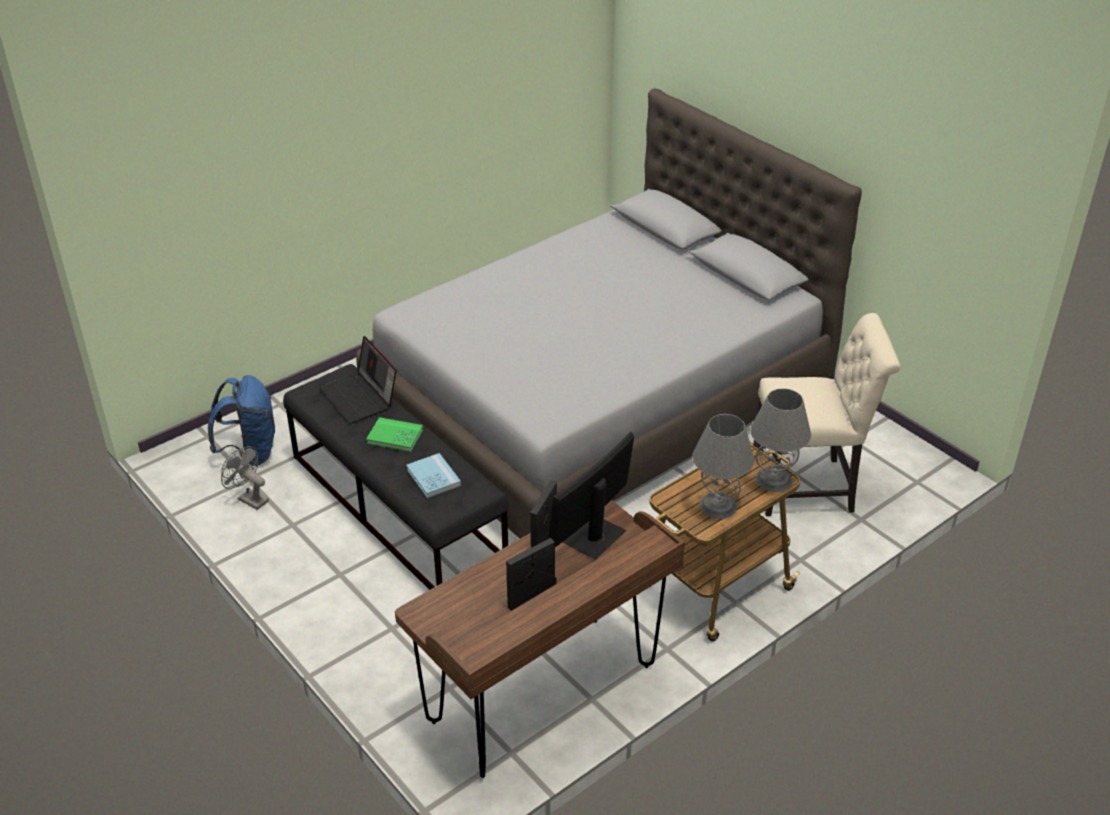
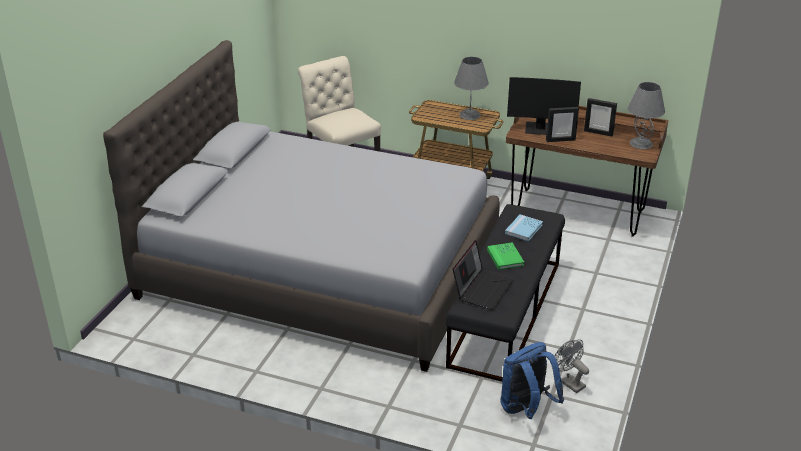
camera: 120 degrees left, 5 degrees down
grey fan [221,446,269,510] -> grey fan turned 135 degrees clockwise [554,340,589,393]
grey table lamp [750,388,811,492] -> grey table lamp moved to [628,82,665,149]

